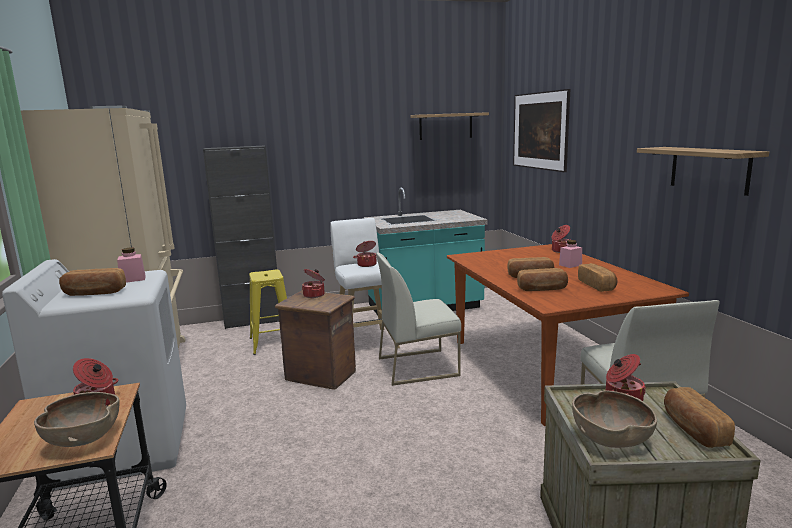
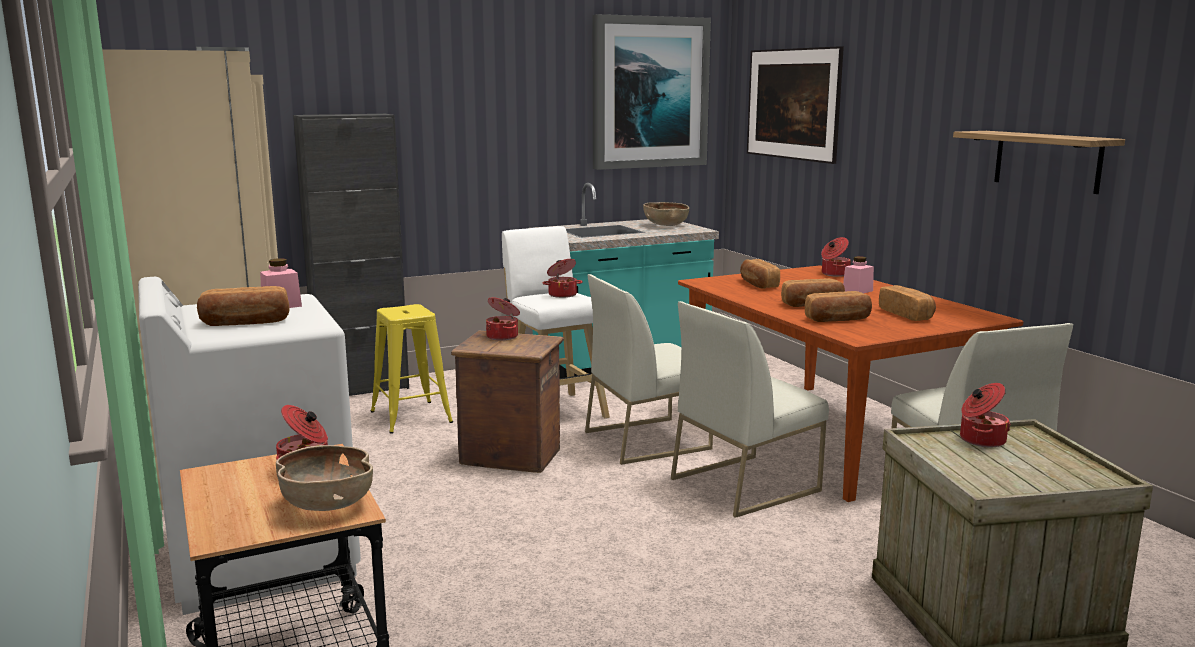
camera: 10 degrees left, 0 degrees up
shelf [411,112,489,140] -> picture [593,14,711,170]
brown bowl [572,390,657,448] -> brown bowl moved to [643,202,689,226]
bread [664,387,735,448] -> bread moved to [740,259,780,289]
none -> white chair [671,301,829,518]

